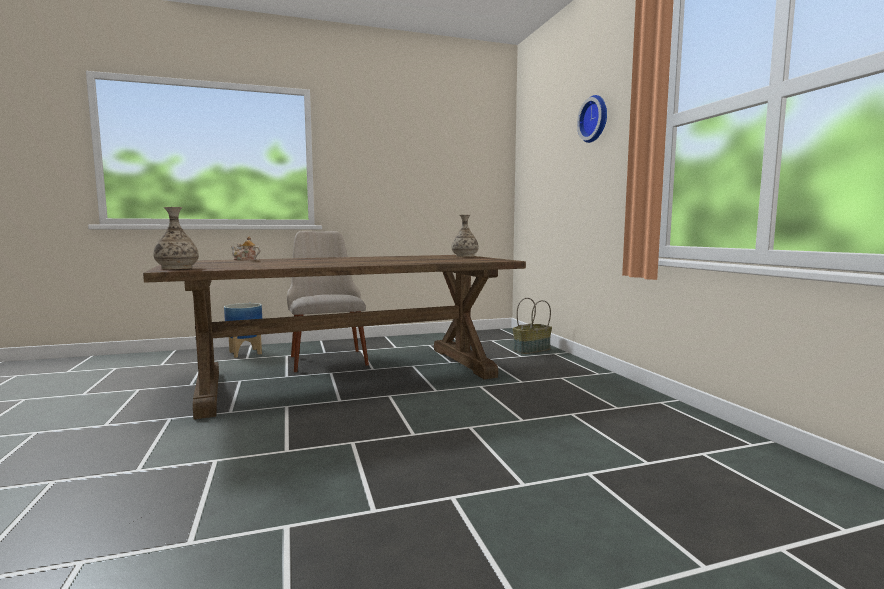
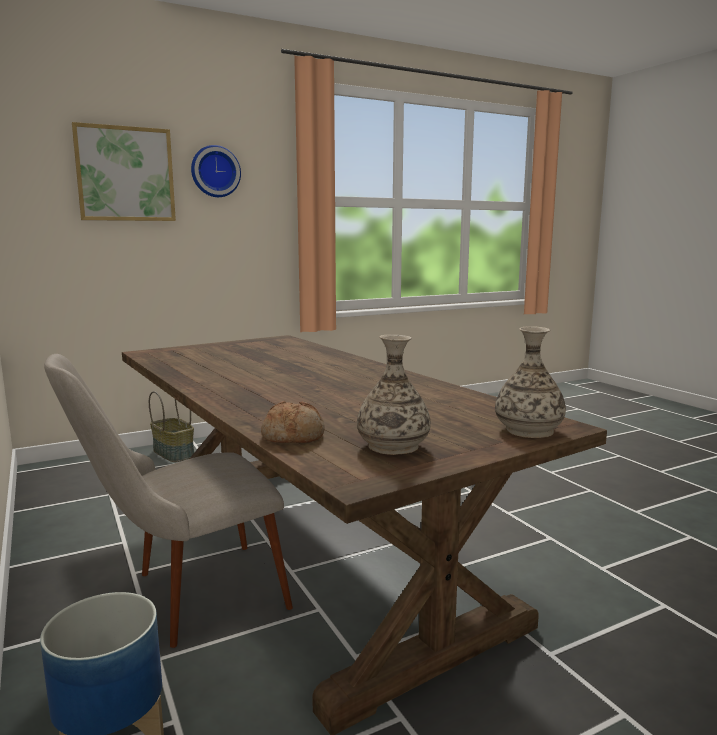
camera: 100 degrees left, 5 degrees up
teapot [231,236,260,260] -> bread [261,401,325,443]
vase [451,215,479,257] -> vase moved to [357,335,431,455]
none -> picture [72,122,176,221]

